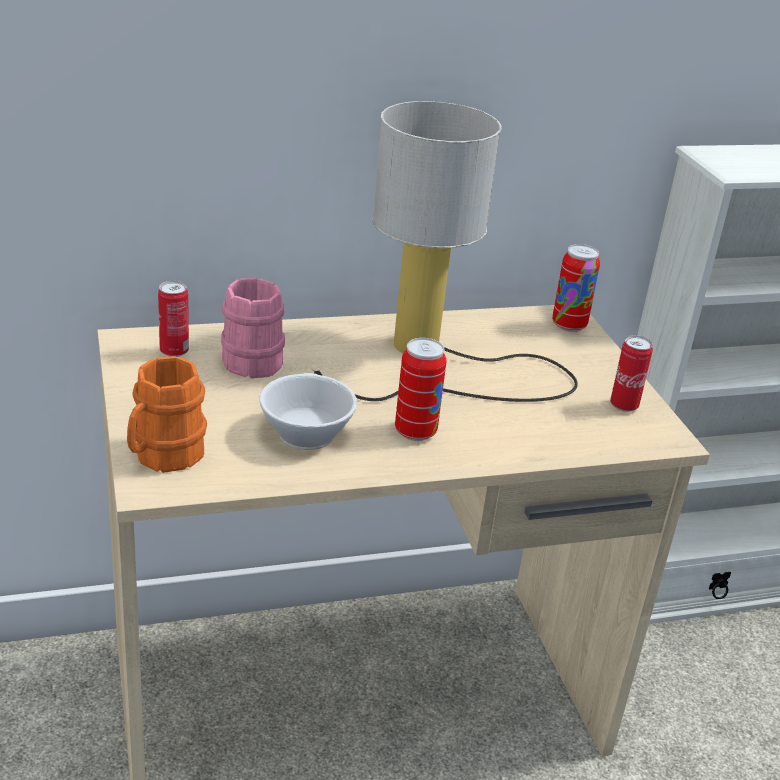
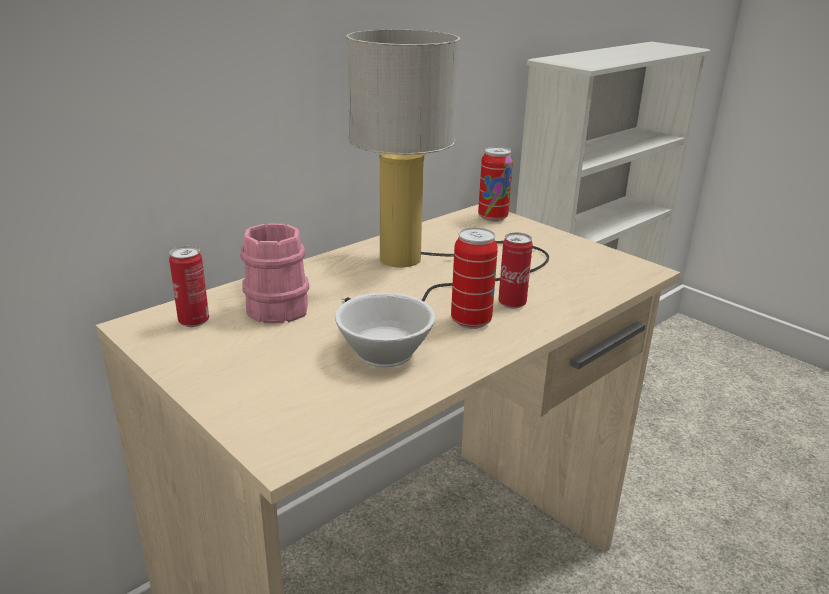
camera: 25 degrees left, 5 degrees down
orange mug [127,356,207,473] -> none
can [610,335,653,412] -> can moved to [498,232,533,309]

